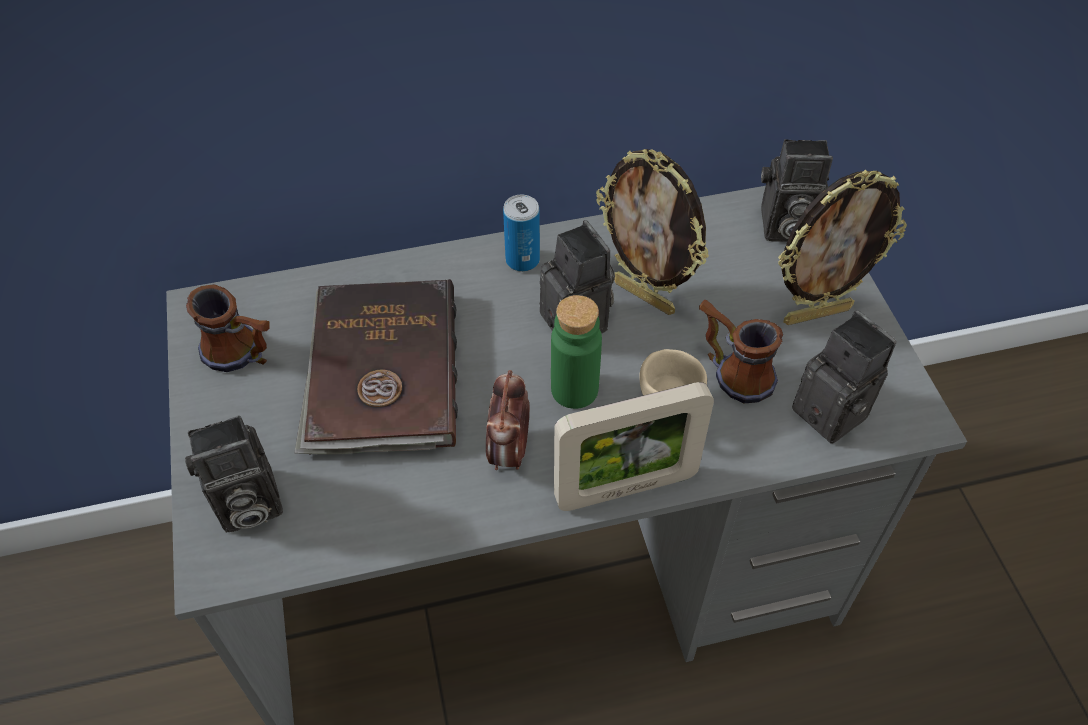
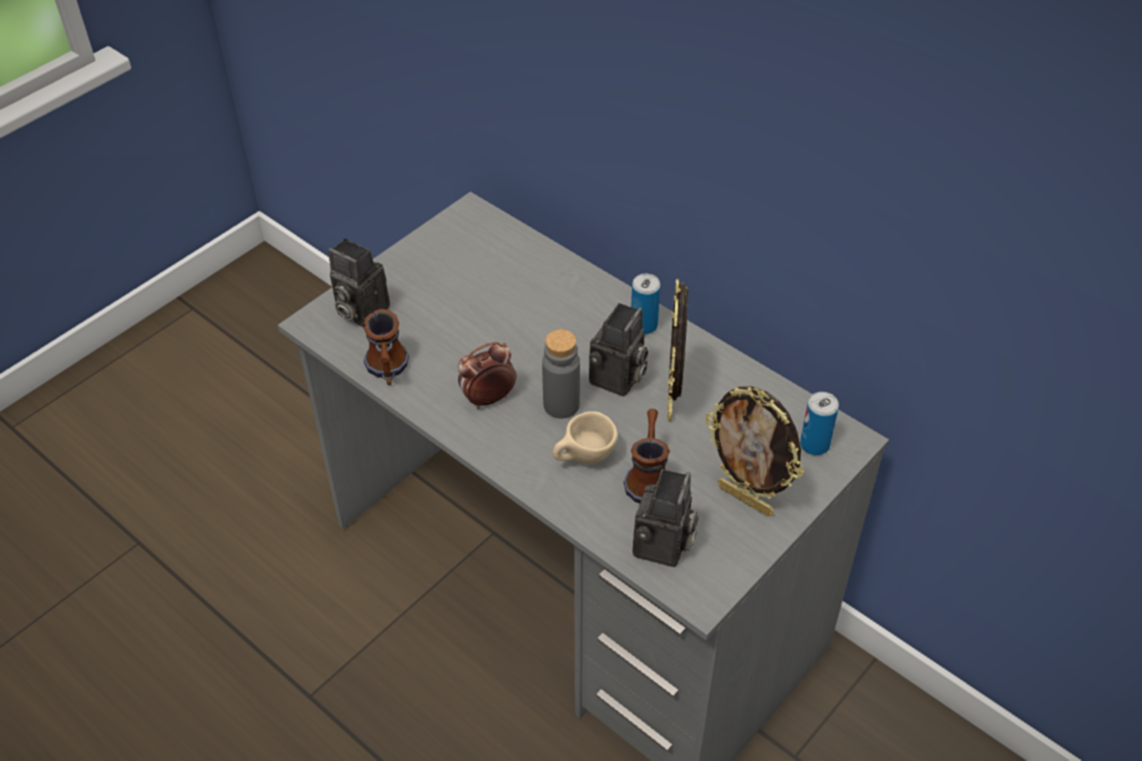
camera: 55 degrees right, 5 degrees down
mug [186,284,270,372] -> mug moved to [363,309,409,385]
brown book [294,279,458,454] -> none
green bottle [551,295,602,409] -> grey bottle [542,329,580,419]
picture frame [554,382,714,511] -> none
camera [761,139,833,242] -> can [800,392,839,455]

